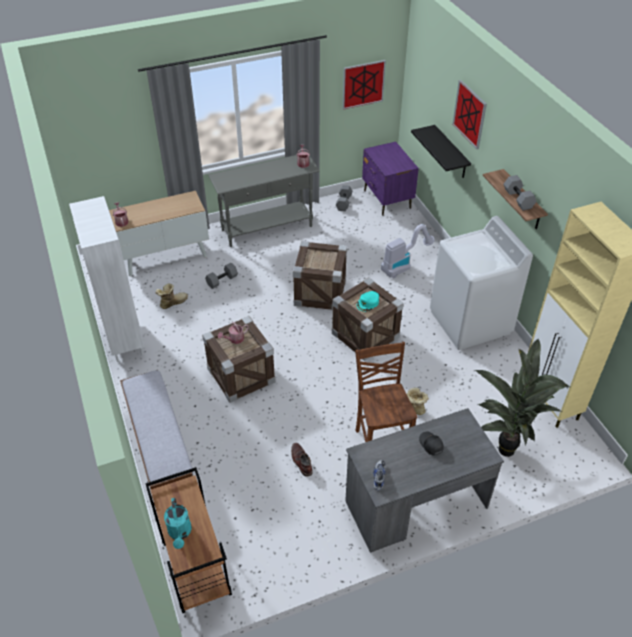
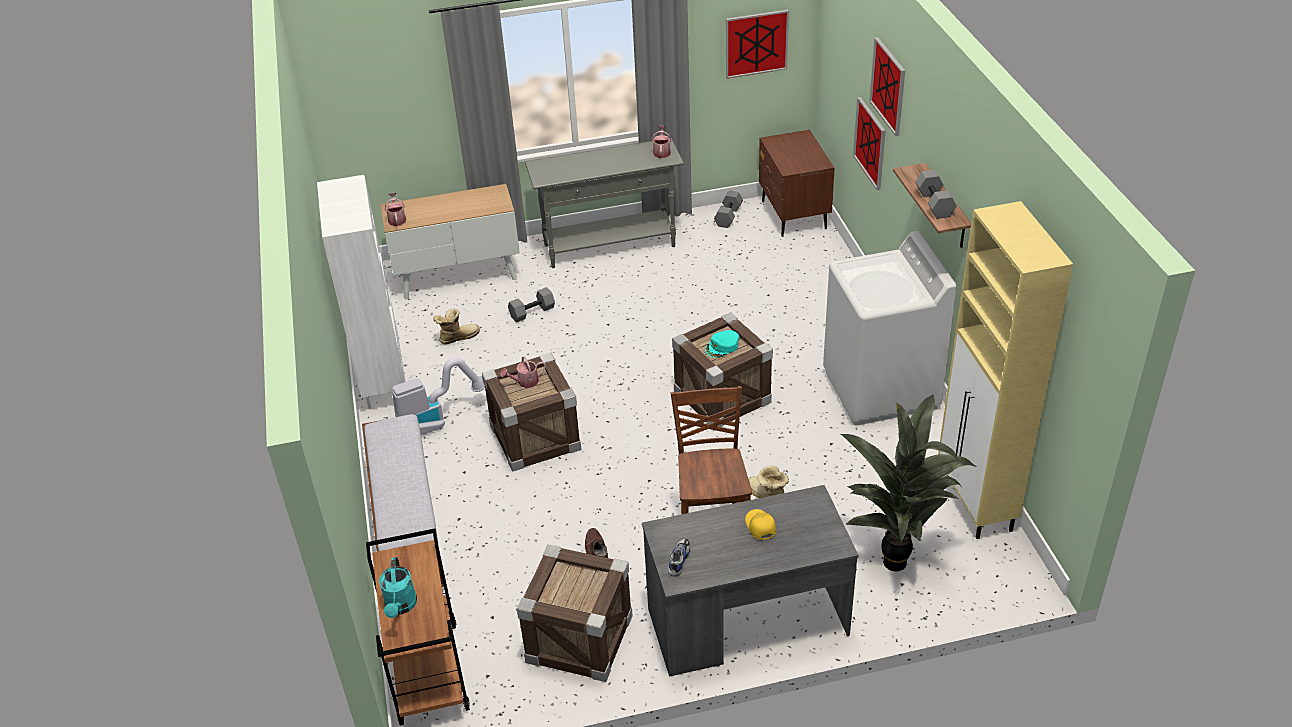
camera: 10 degrees right, 5 degrees down
crate [293,241,347,310] -> crate moved to [517,544,633,682]
purple nightstand [362,142,419,216] -> brown nightstand [759,130,835,237]
vacuum cleaner [381,224,435,278] -> vacuum cleaner moved to [392,358,485,435]
black shelf [411,125,471,178] -> picture [853,97,886,190]
black cap [419,431,444,456] -> yellow cap [745,509,776,540]

